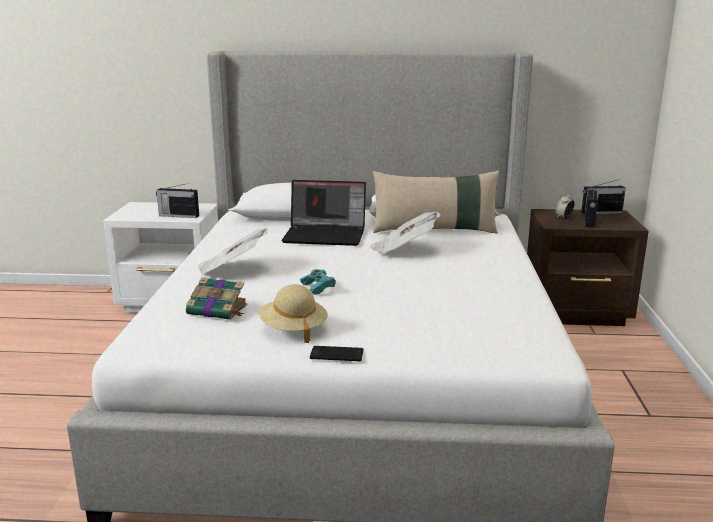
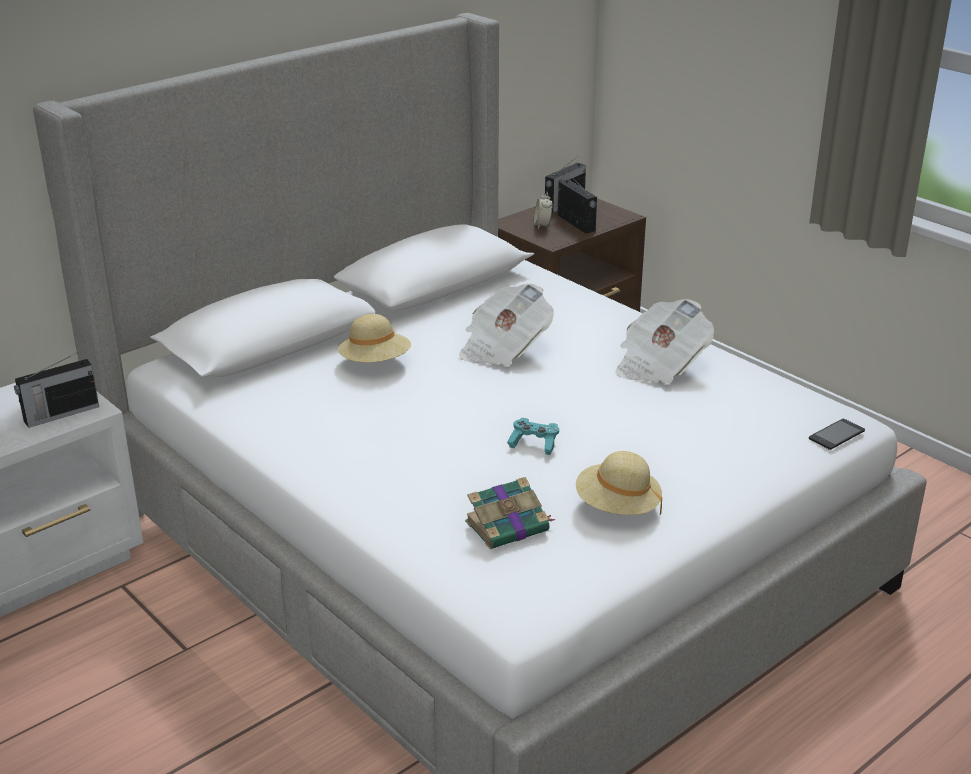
camera: 45 degrees left, 10 degrees up
newspaper [198,228,268,275] -> newspaper moved to [616,299,714,384]
laptop [281,180,366,246] -> beige hat [338,314,411,363]
phone [310,346,363,361] -> phone moved to [809,419,865,450]
beige pillow [373,171,499,233] -> none

